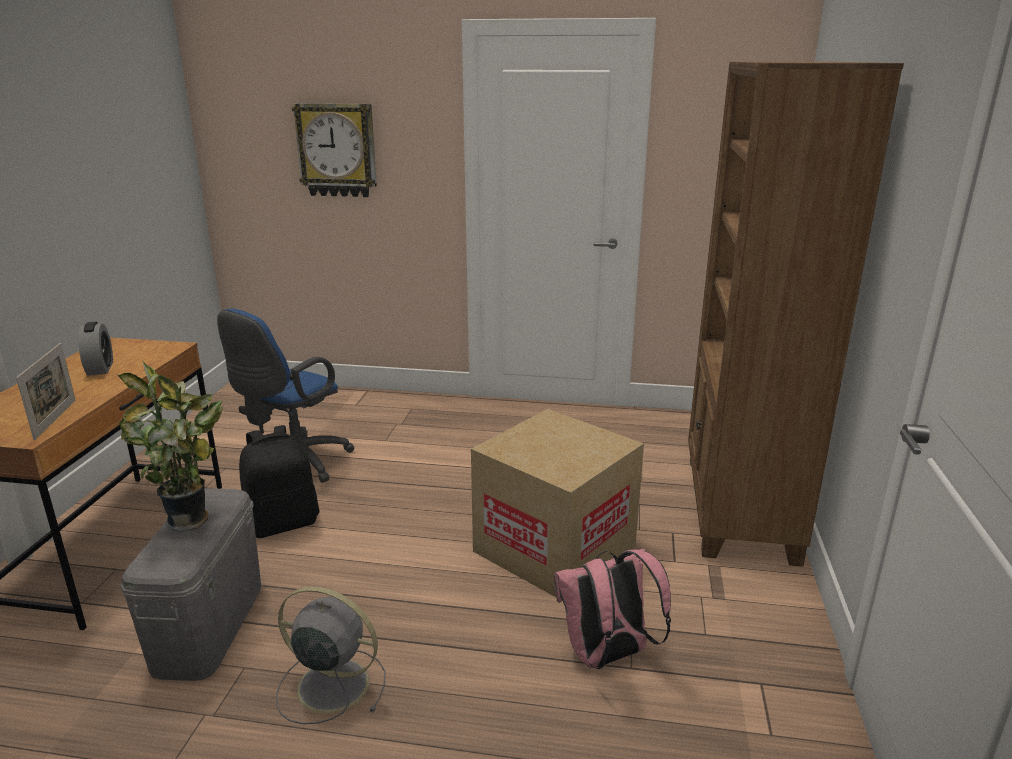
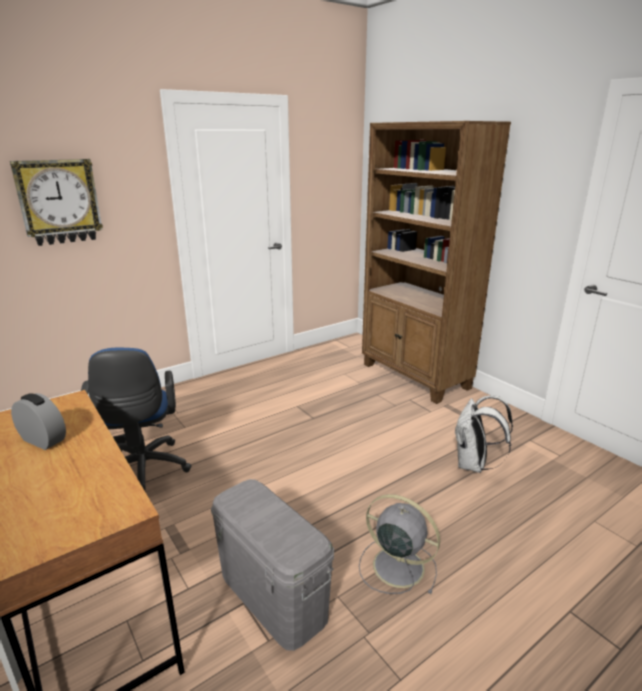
camera: 45 degrees left, 0 degrees up
picture frame [16,343,75,440] -> none
potted plant [118,362,223,532] -> none
black backpack [239,425,319,538] -> none
grey fan [276,586,386,724] -> grey fan turned 60 degrees clockwise [359,494,440,594]
cardboard box [471,409,644,597] -> none
pink backpack [554,549,671,669] -> white backpack [454,395,513,473]

